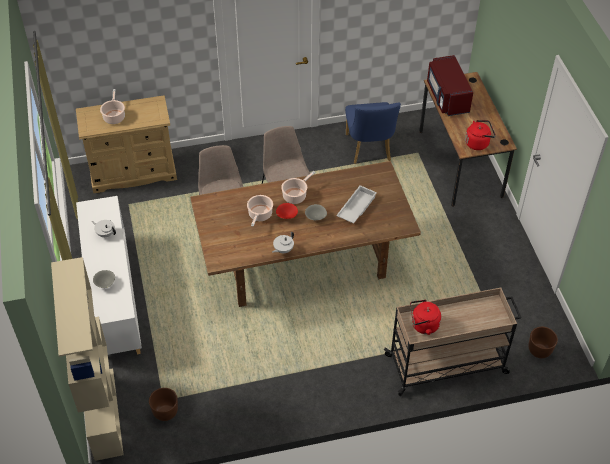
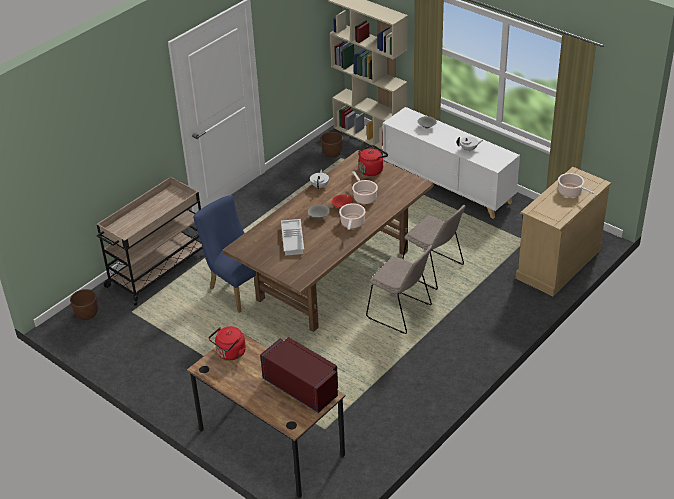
camera: 145 degrees right, 10 degrees down
blue chair [345,102,401,164] -> blue chair moved to [193,195,274,313]
red kettle [410,300,441,335] -> red kettle moved to [358,145,388,176]

